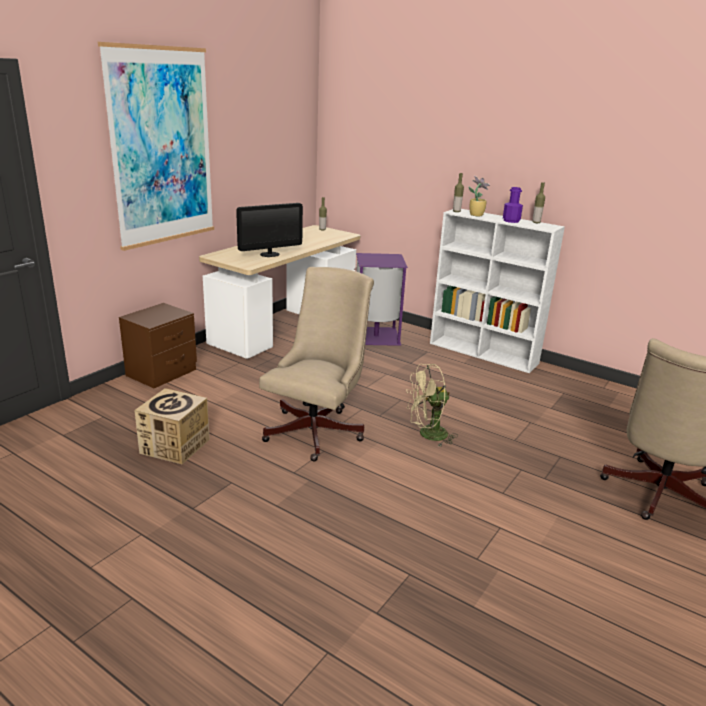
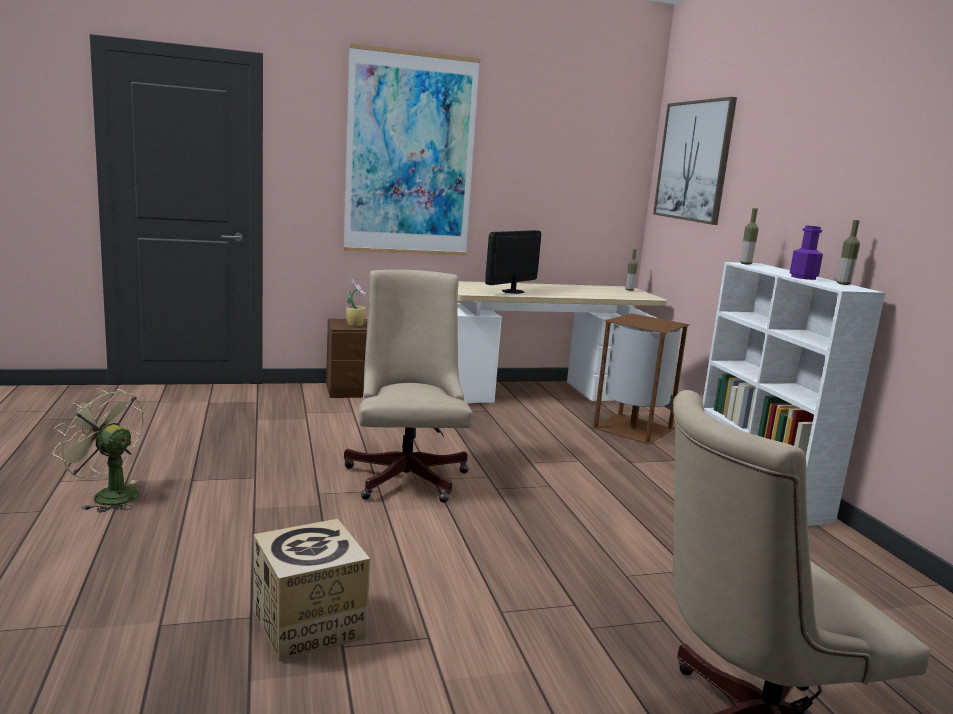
camera: 40 degrees right, 10 degrees down
cardboard box [134,388,210,464] -> cardboard box moved to [254,519,370,662]
monitor [236,203,303,257] -> monitor turned 120 degrees clockwise [485,230,541,294]
beige office chair [259,267,374,461] -> beige office chair turned 75 degrees counterclockwise [344,270,473,503]
purple trash can [356,253,408,346] -> brown trash can [591,313,690,444]
beige fan [406,364,458,447] -> beige fan moved to [53,388,144,513]
potted plant [469,176,490,216] -> potted plant moved to [346,279,366,326]
none -> picture [653,97,737,225]

